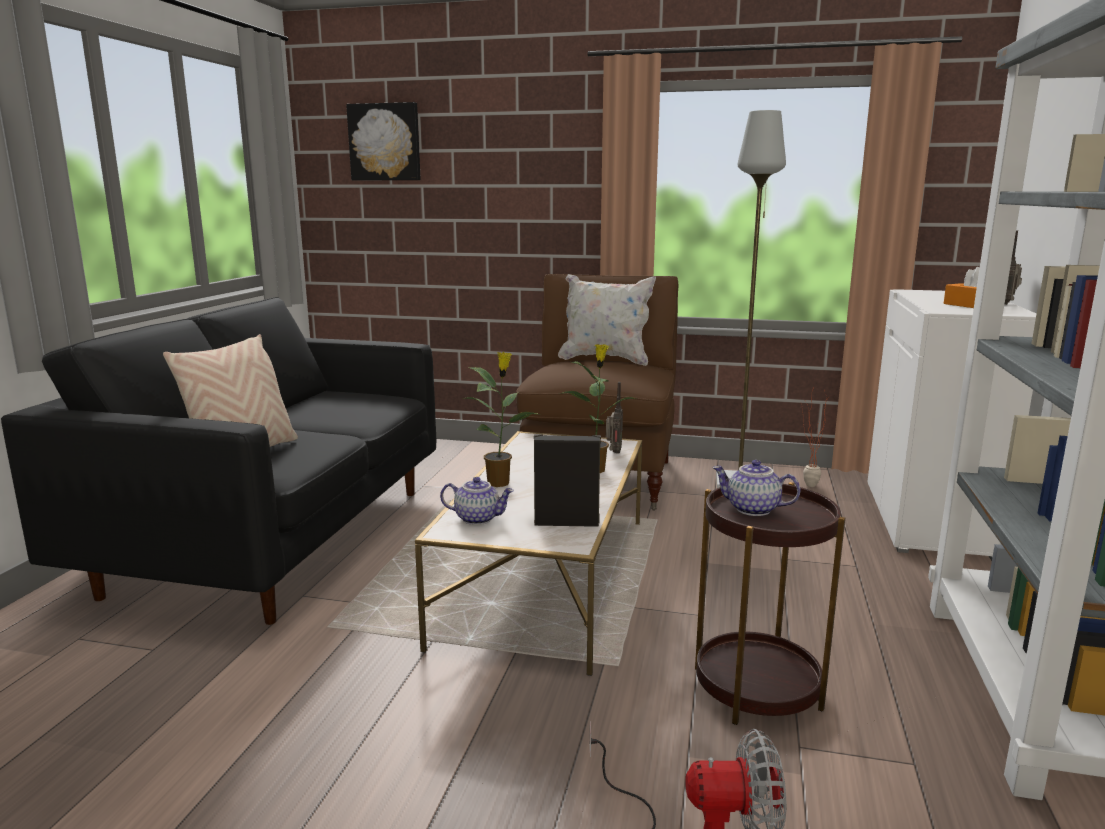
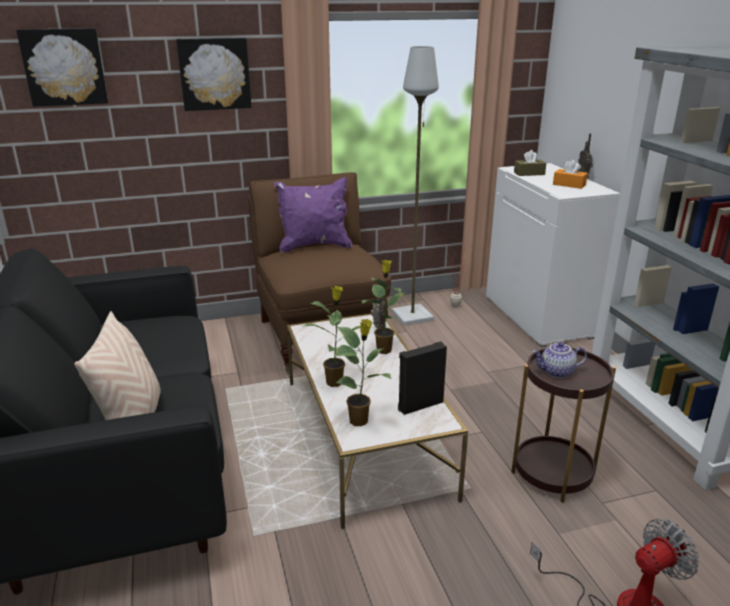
camera: 30 degrees left, 10 degrees up
teapot [440,477,514,525] -> potted plant [334,319,392,426]
white pillow [558,274,656,366] -> purple pillow [273,177,352,253]
none -> picture [176,38,251,111]
none -> brown tissue box [514,150,546,176]

